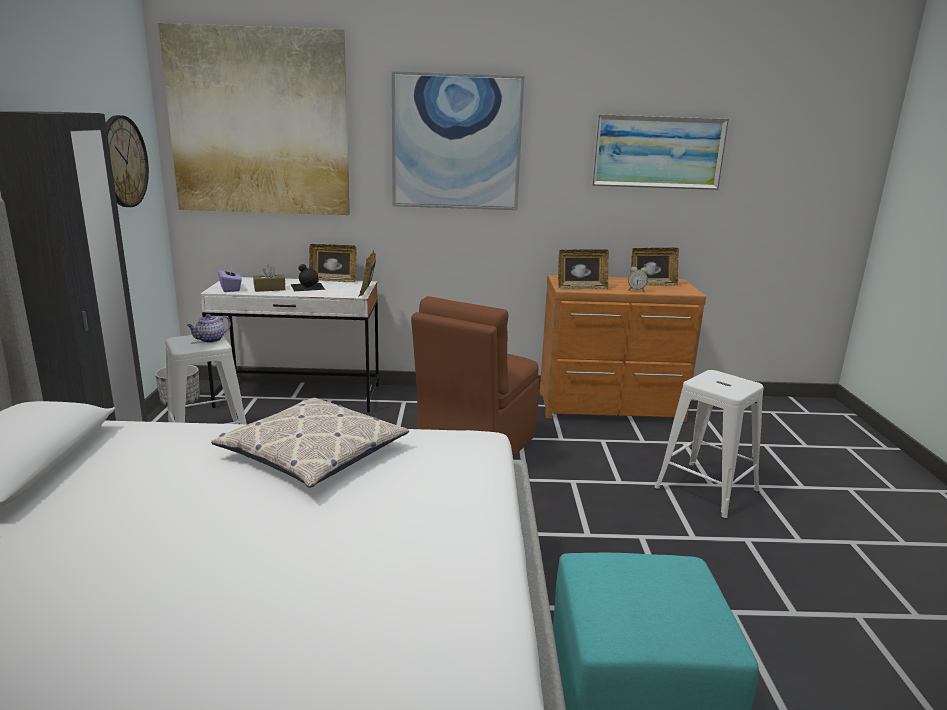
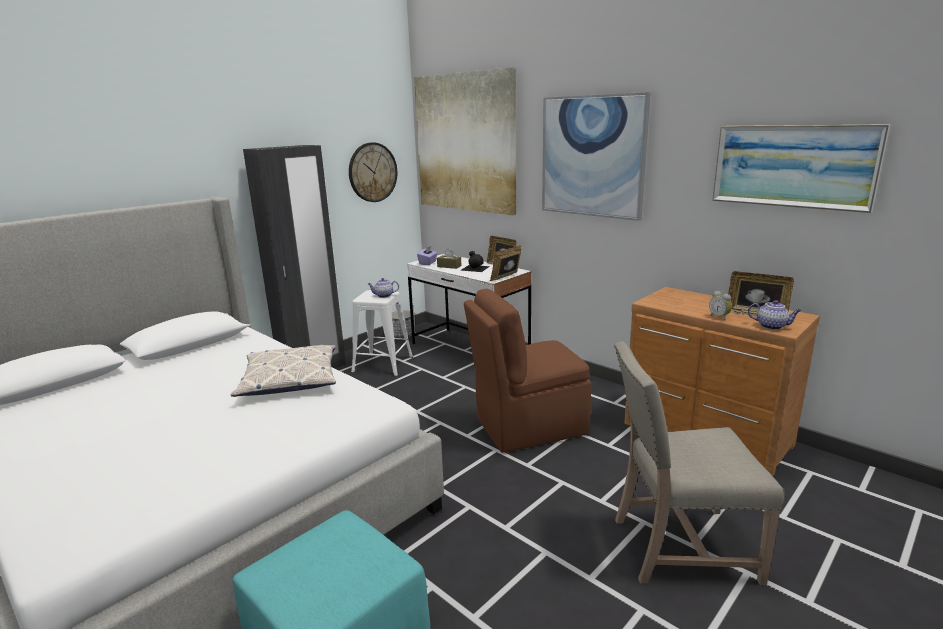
camera: 45 degrees right, 0 degrees up
picture frame [558,249,609,289] -> none
white stool [654,370,764,520] -> beige chair [614,341,785,585]
none -> teapot [748,300,802,330]

